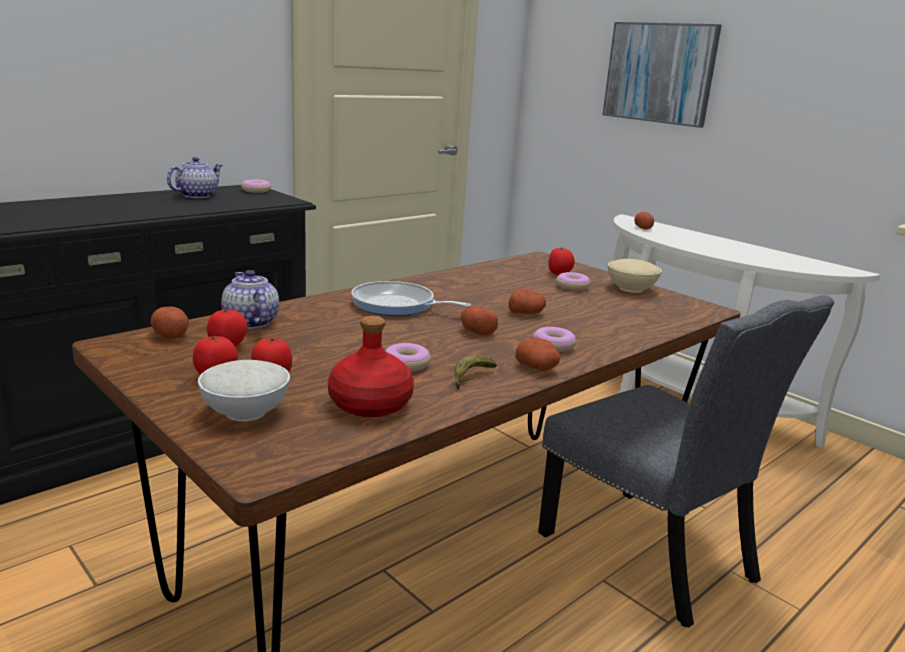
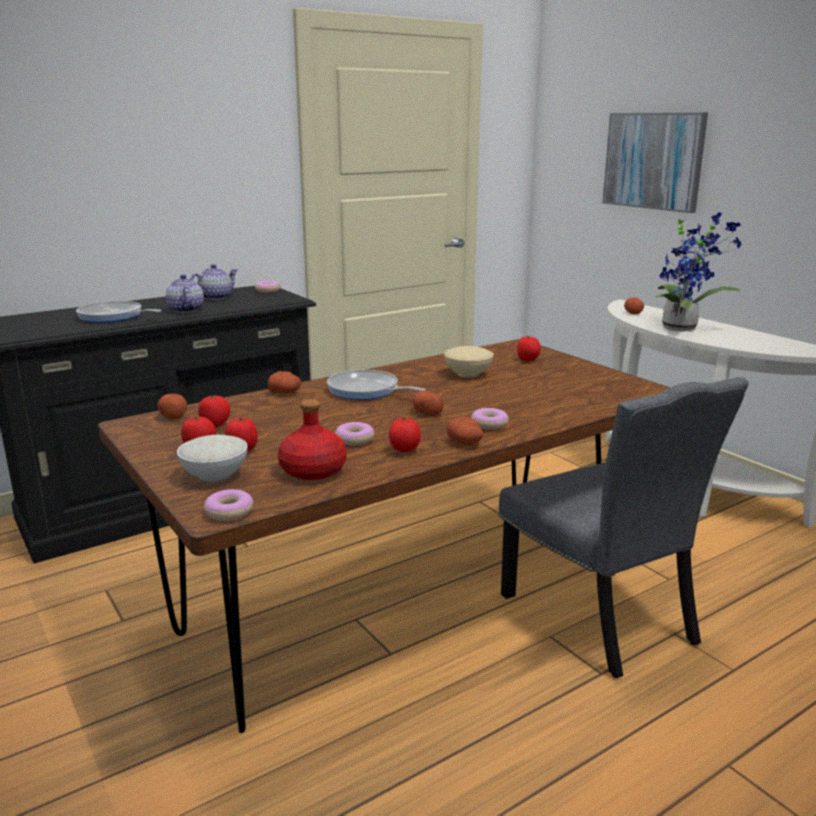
camera: 10 degrees right, 0 degrees up
teapot [221,270,279,329] -> teapot moved to [166,275,204,313]
banana [454,355,497,390] -> tomato [389,417,421,452]
potato [509,288,546,314] -> potato moved to [268,371,301,394]
donut [556,272,591,291] -> donut moved to [204,489,253,521]
beige bowl [608,259,662,293] -> beige bowl moved to [444,346,493,378]
none -> frying pan [76,301,162,323]
none -> potted plant [655,212,742,331]

